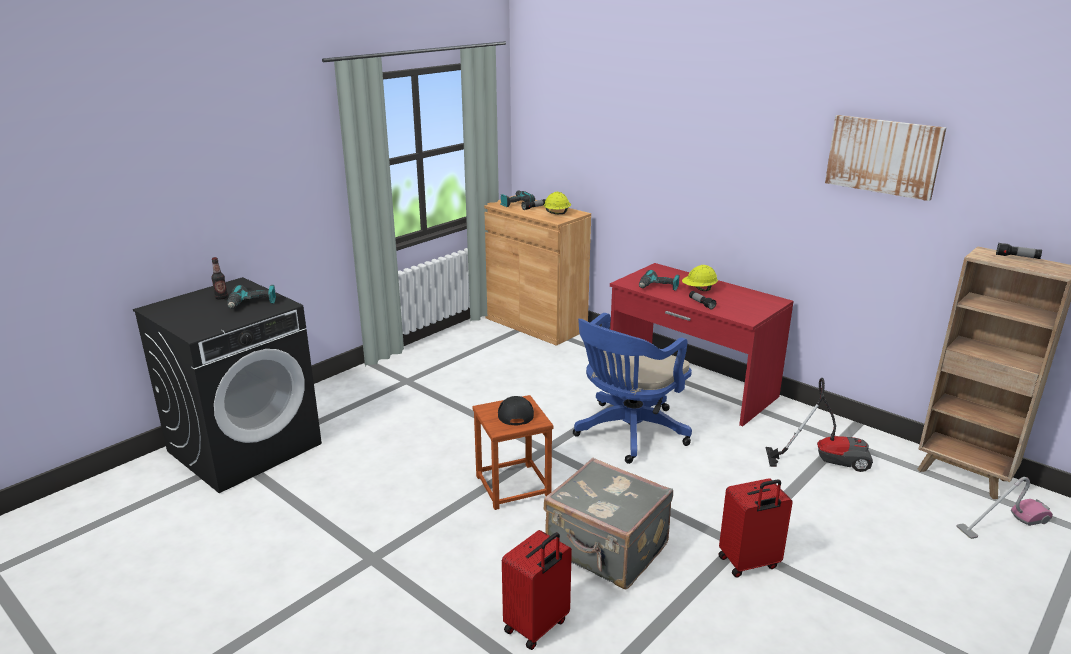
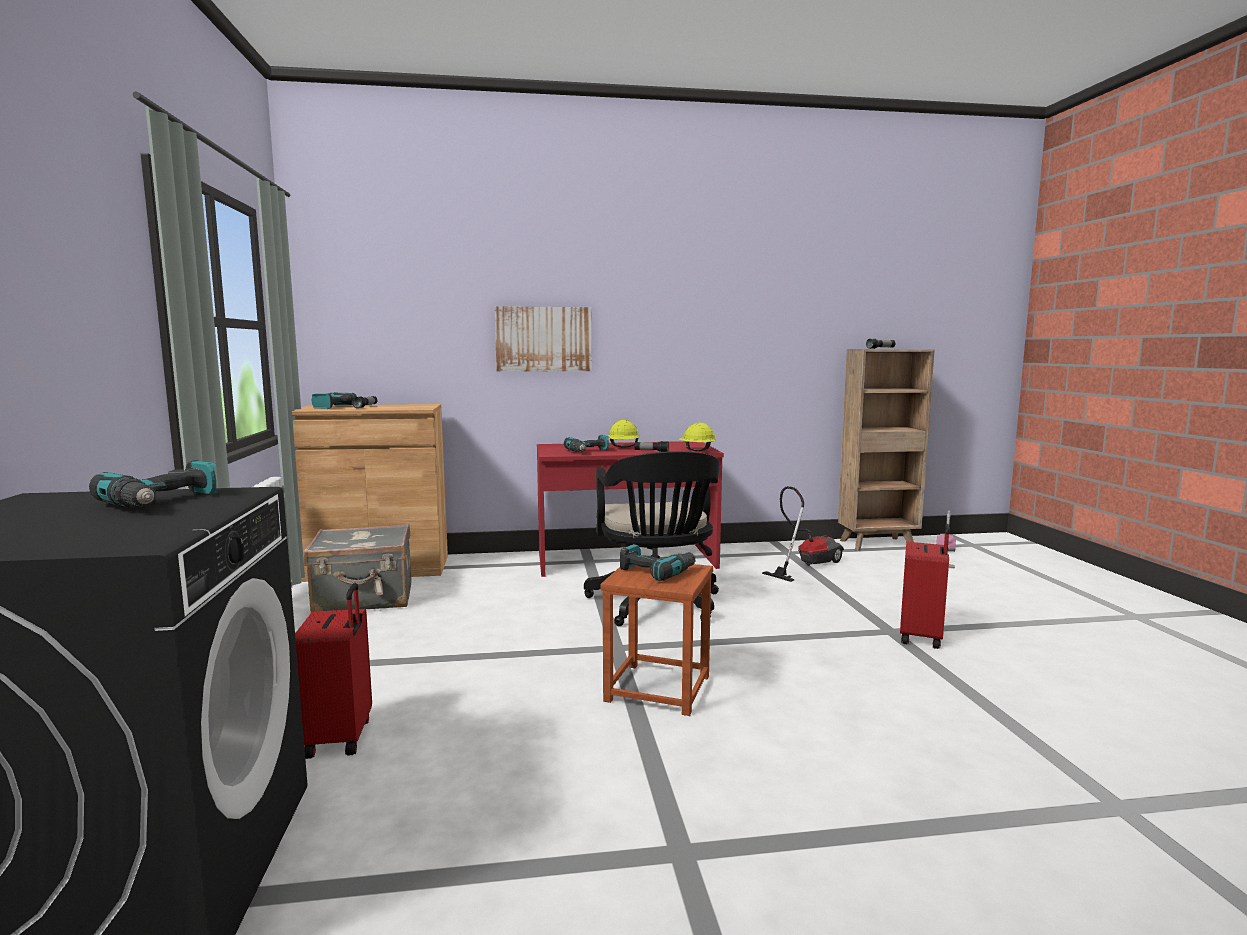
camera: 50 degrees left, 15 degrees down
bottle [211,257,228,299] -> none
black cap [498,396,534,425] -> power drill [620,544,696,581]
red suitcase [502,530,572,650] -> red suitcase moved to [295,583,372,759]
yellow hard hat [544,192,571,214] -> yellow hard hat moved to [679,423,716,451]
grey suitcase [544,458,673,590] -> grey suitcase moved to [304,524,412,612]
blue office chair [573,313,692,464] -> black office chair [584,451,720,626]
picture [825,115,946,201] -> picture moved to [495,306,592,372]

